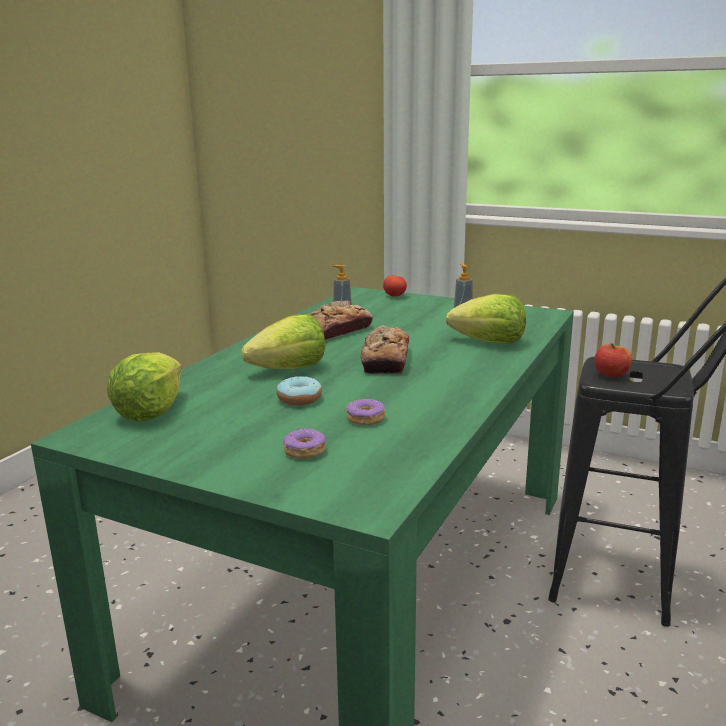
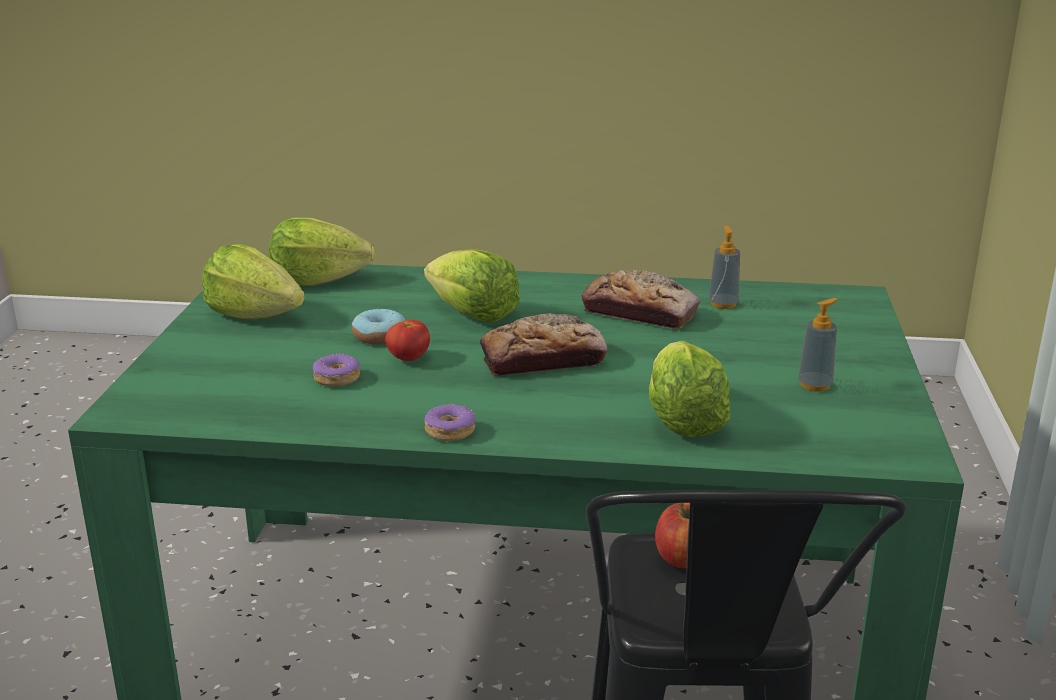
camera: 70 degrees right, 5 degrees up
donut [283,428,326,459] -> donut moved to [425,403,476,441]
tomato [383,275,407,297] -> tomato moved to [385,319,430,361]
none -> lettuce [202,244,305,319]

